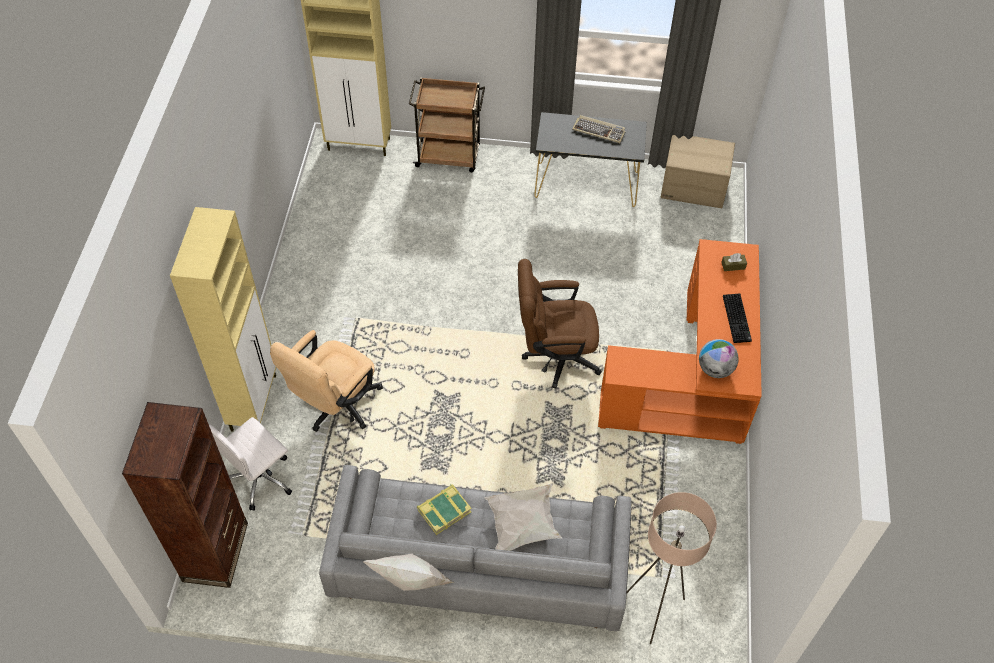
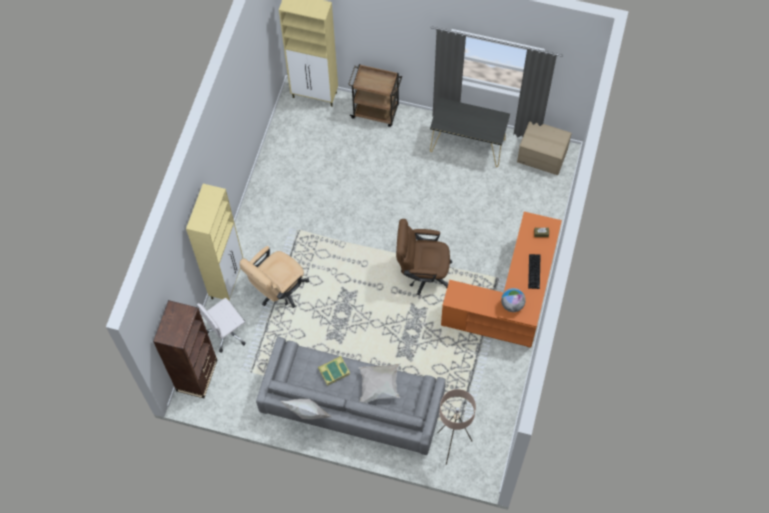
camera: 10 degrees right, 10 degrees up
keyboard [572,115,626,143] -> none

